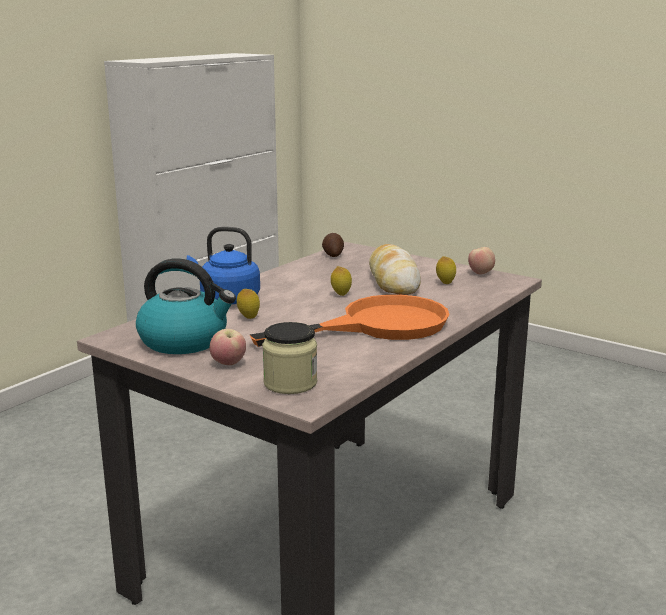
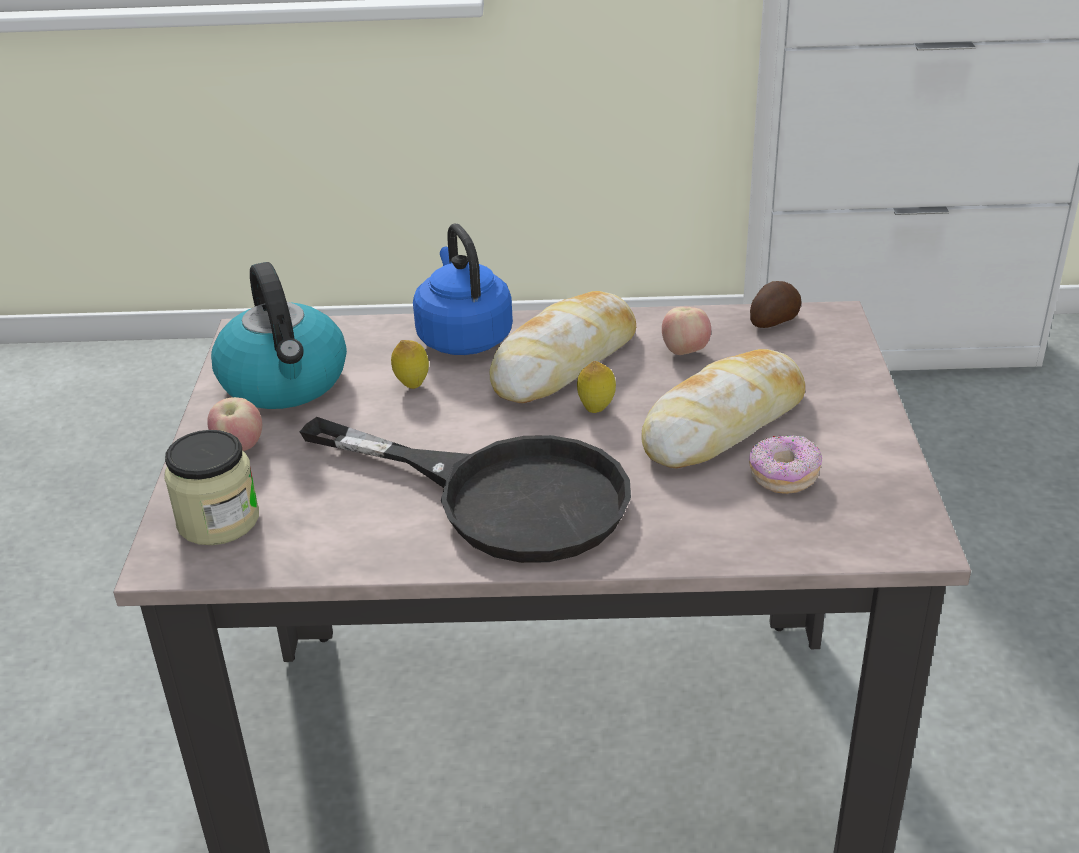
camera: 55 degrees right, 15 degrees up
orange frying pan [250,295,450,347] -> black frying pan [300,417,631,563]
lemon [436,256,456,284] -> donut [749,435,822,494]
apple [468,247,495,274] -> apple moved to [662,307,711,355]
none -> bread [490,291,636,403]

